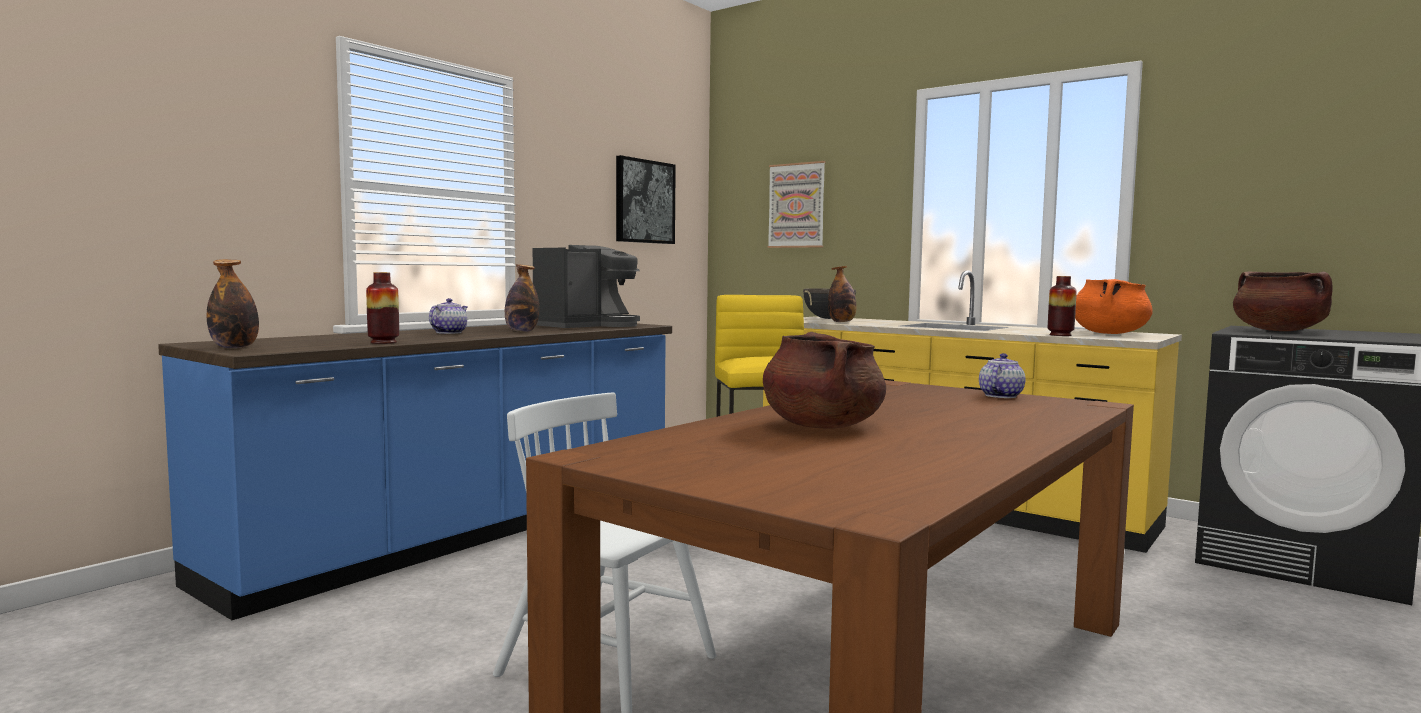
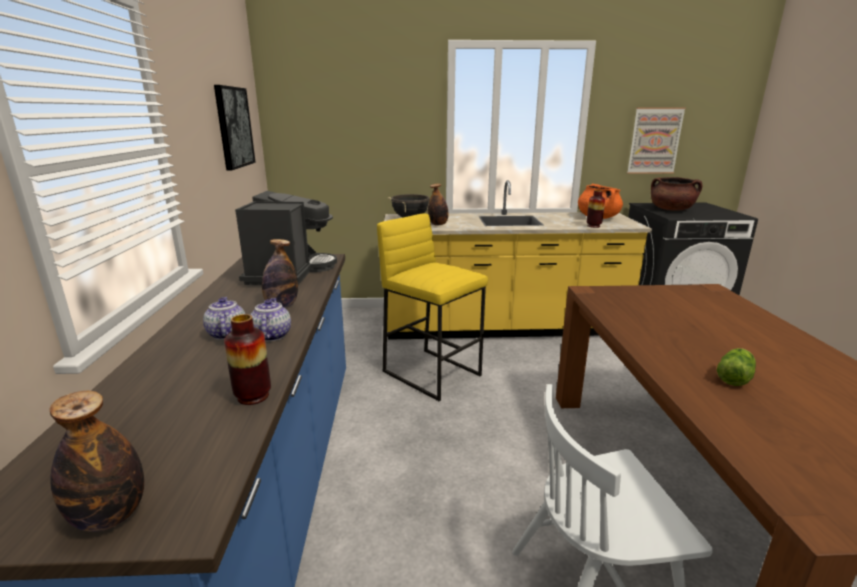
camera: 40 degrees left, 15 degrees up
brown cooking pot [763,332,886,429] -> lettuce [717,348,756,386]
picture [767,161,826,248] -> picture moved to [627,107,686,174]
teapot [979,353,1025,398] -> teapot moved to [250,298,291,341]

